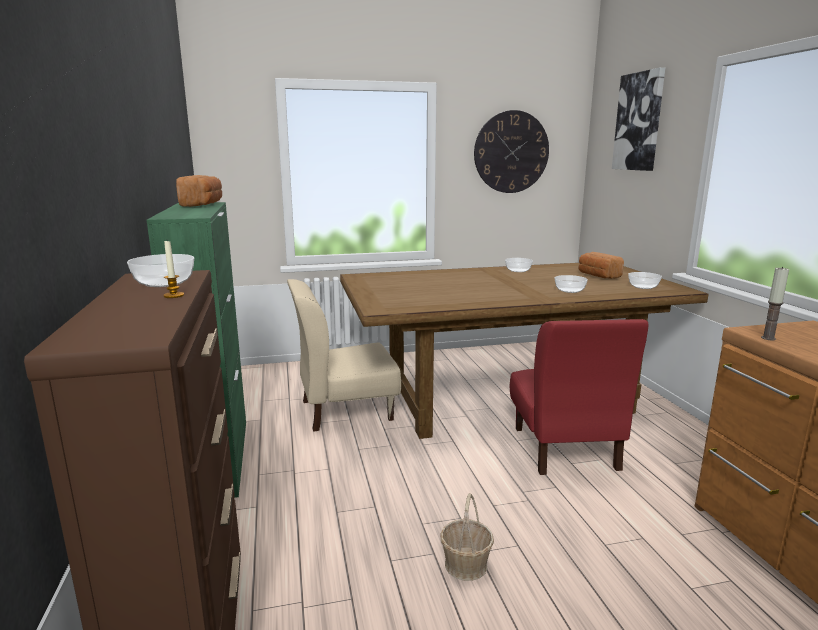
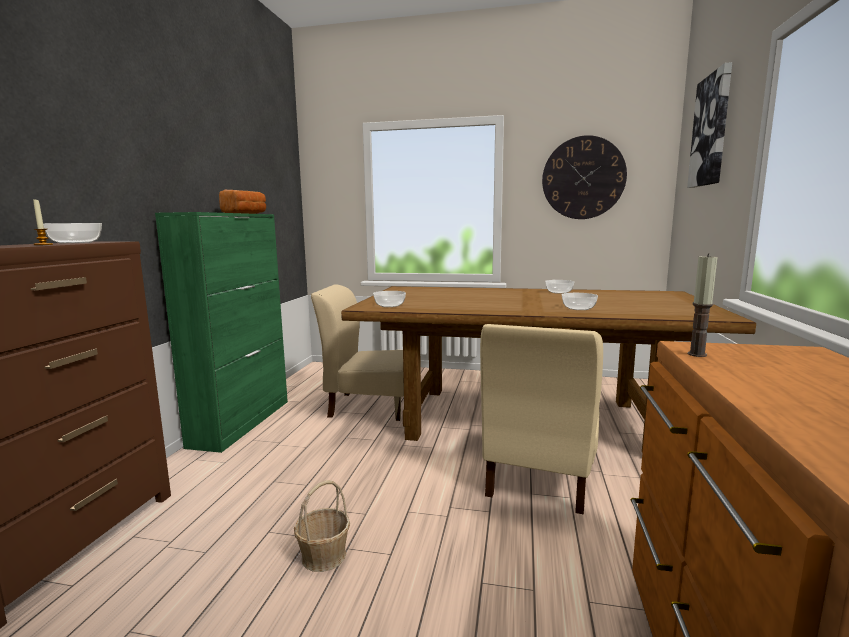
camera: 25 degrees right, 5 degrees down
red chair [510,319,648,475] -> beige chair [480,324,603,515]
bread [578,252,624,279] -> none
bowl [628,272,662,289] -> bowl moved to [373,291,406,307]

